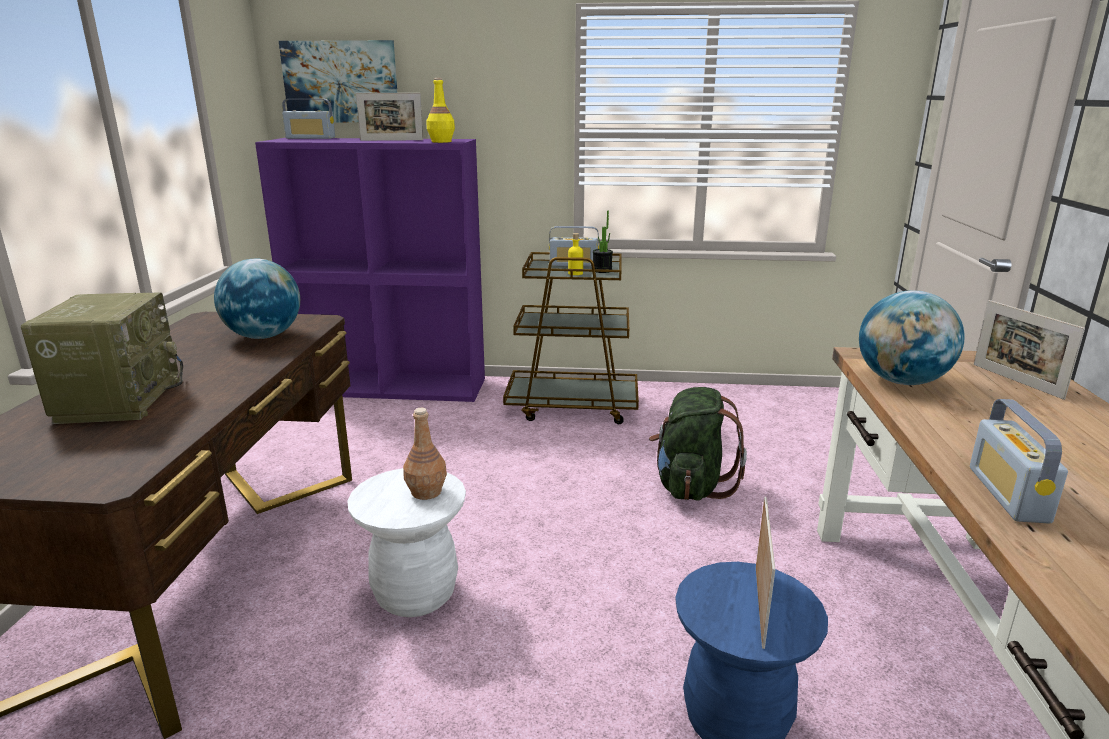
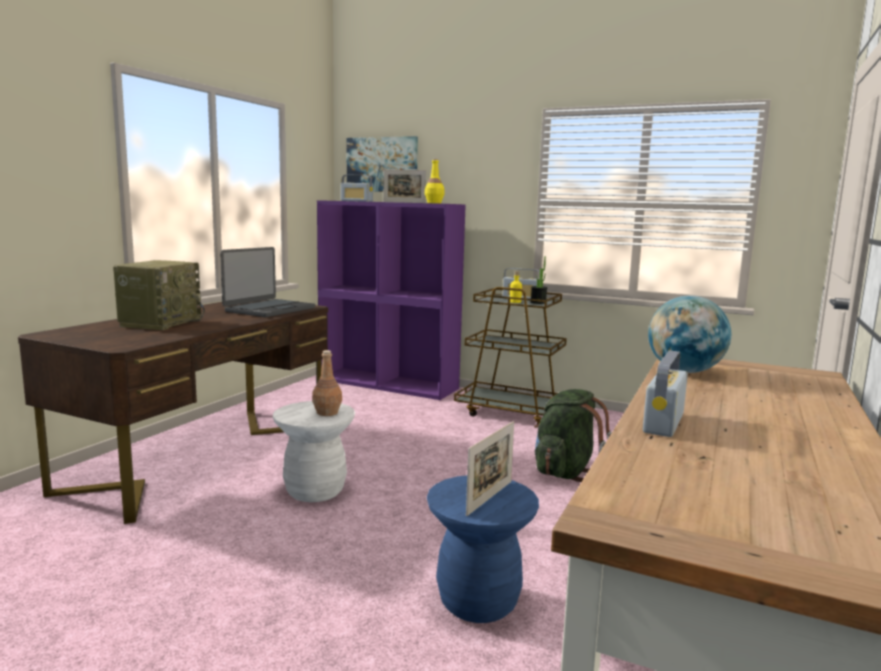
camera: 20 degrees right, 10 degrees down
globe [214,258,300,339] -> laptop [220,247,315,317]
picture frame [974,300,1085,400] -> none

